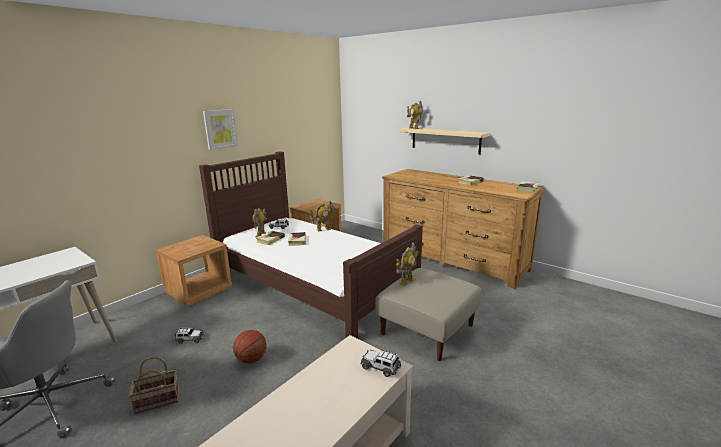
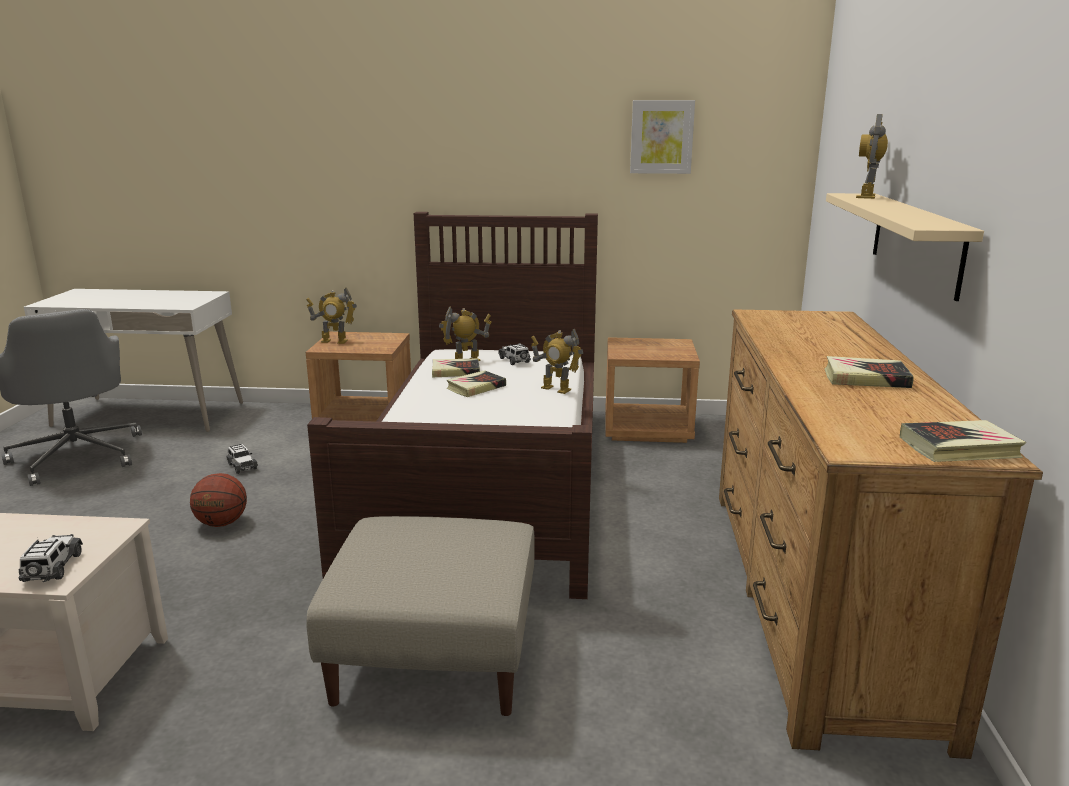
camera: 55 degrees right, 0 degrees up
basket [129,356,179,414] -> none
picture [203,109,238,150] -> picture moved to [630,100,695,174]
toy robot [396,242,419,286] -> toy robot moved to [306,287,357,344]

